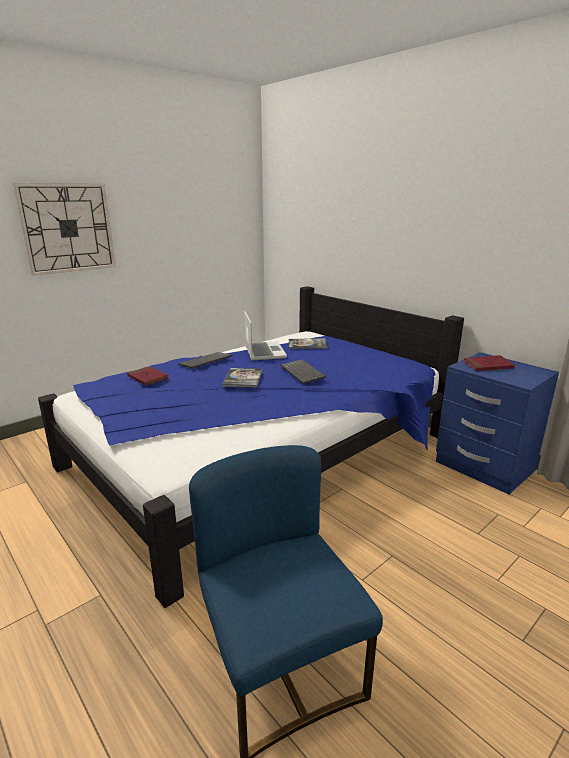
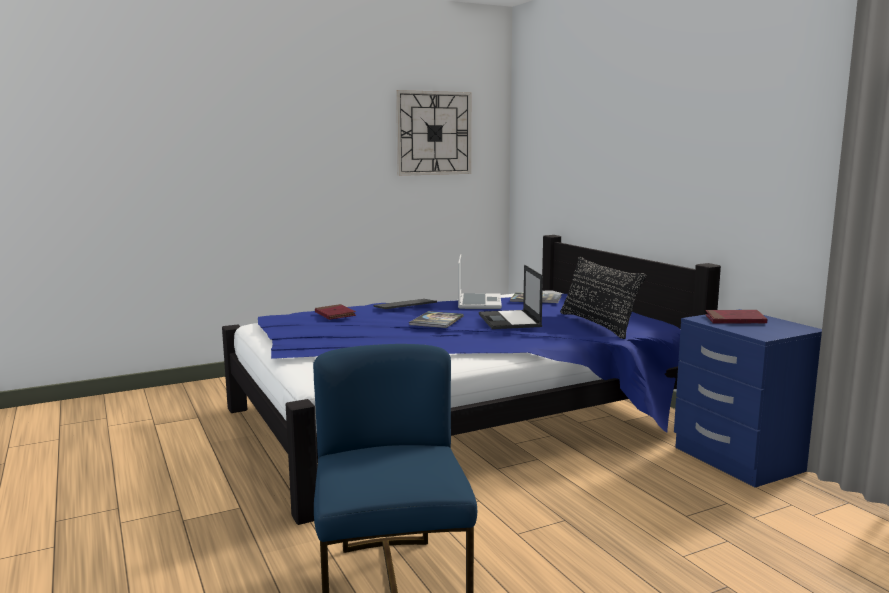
camera: 15 degrees right, 10 degrees down
wall clock [13,183,116,276] -> wall clock moved to [396,90,471,176]
keyboard [281,359,326,384] -> laptop [479,265,543,329]
none -> black pillow [560,256,646,339]

